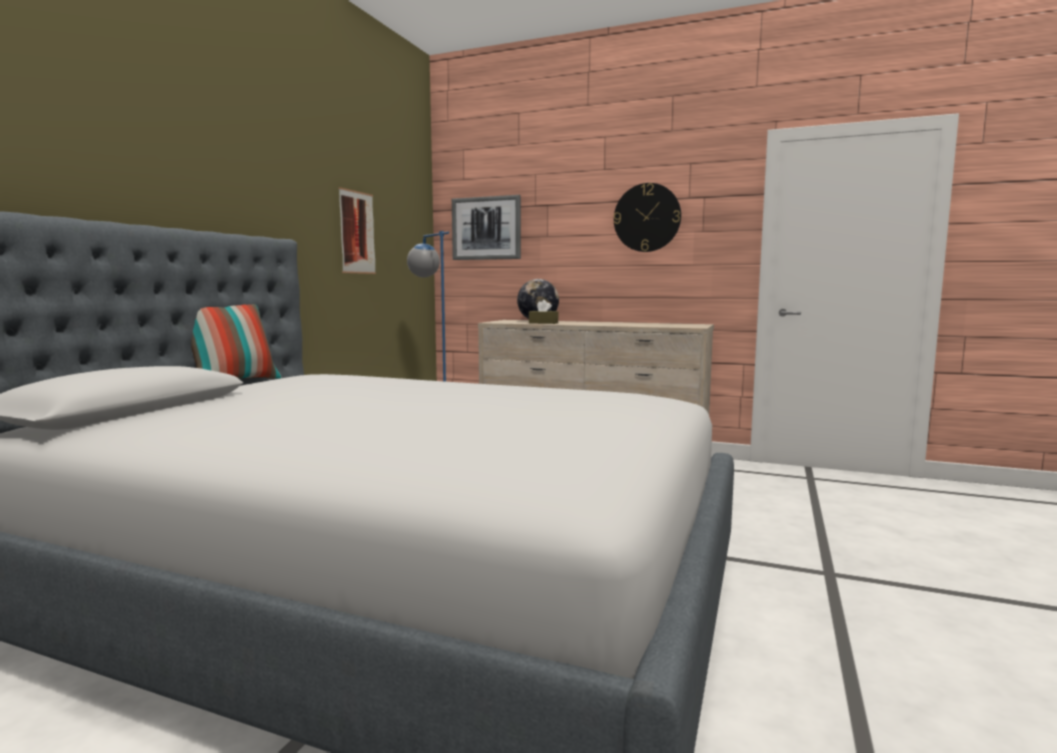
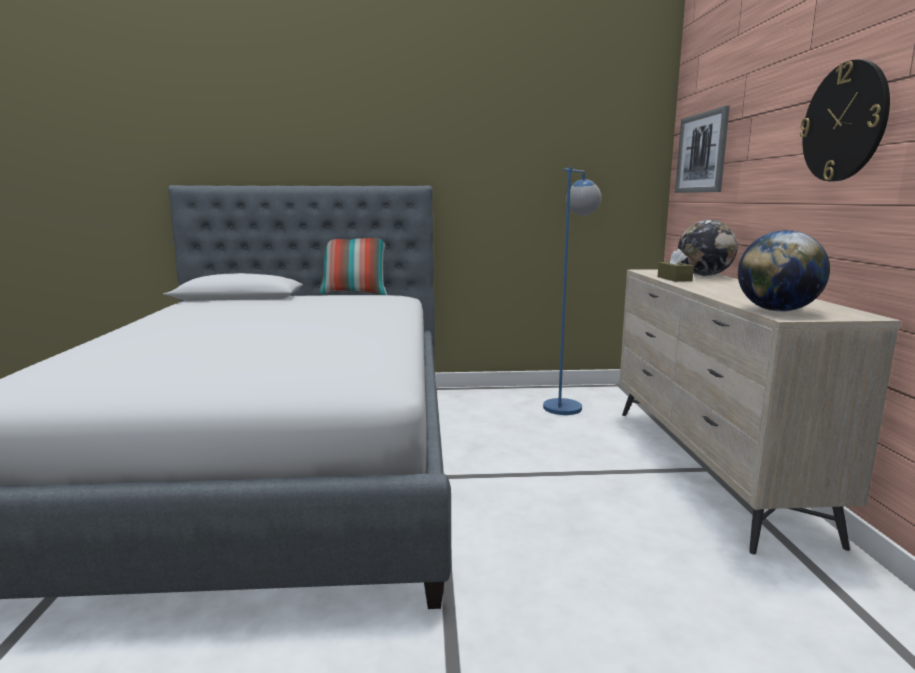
camera: 65 degrees right, 5 degrees up
picture [338,187,376,274] -> none
none -> globe [738,230,830,312]

